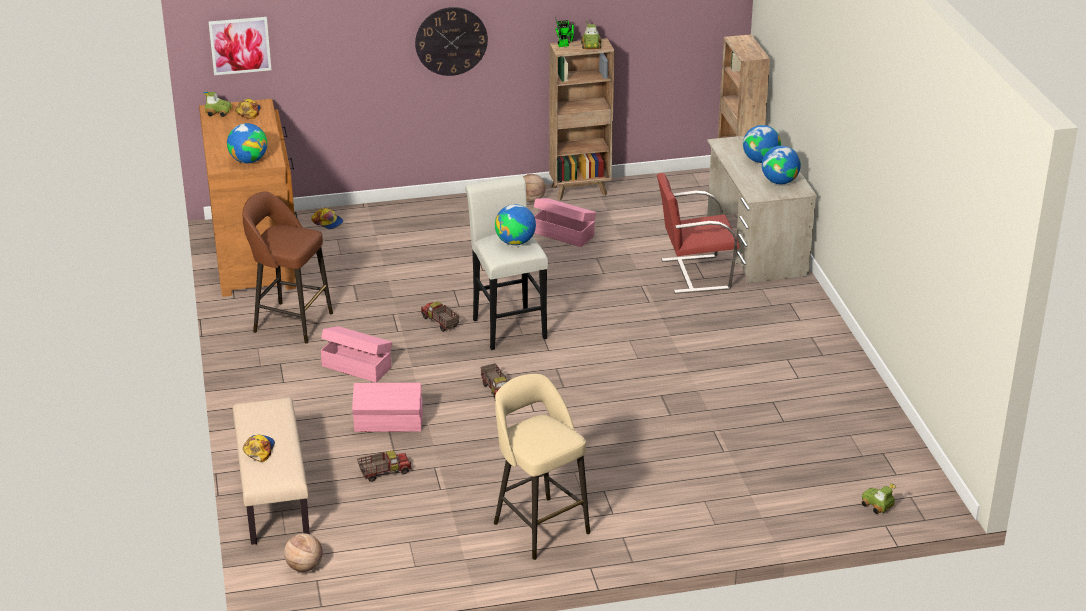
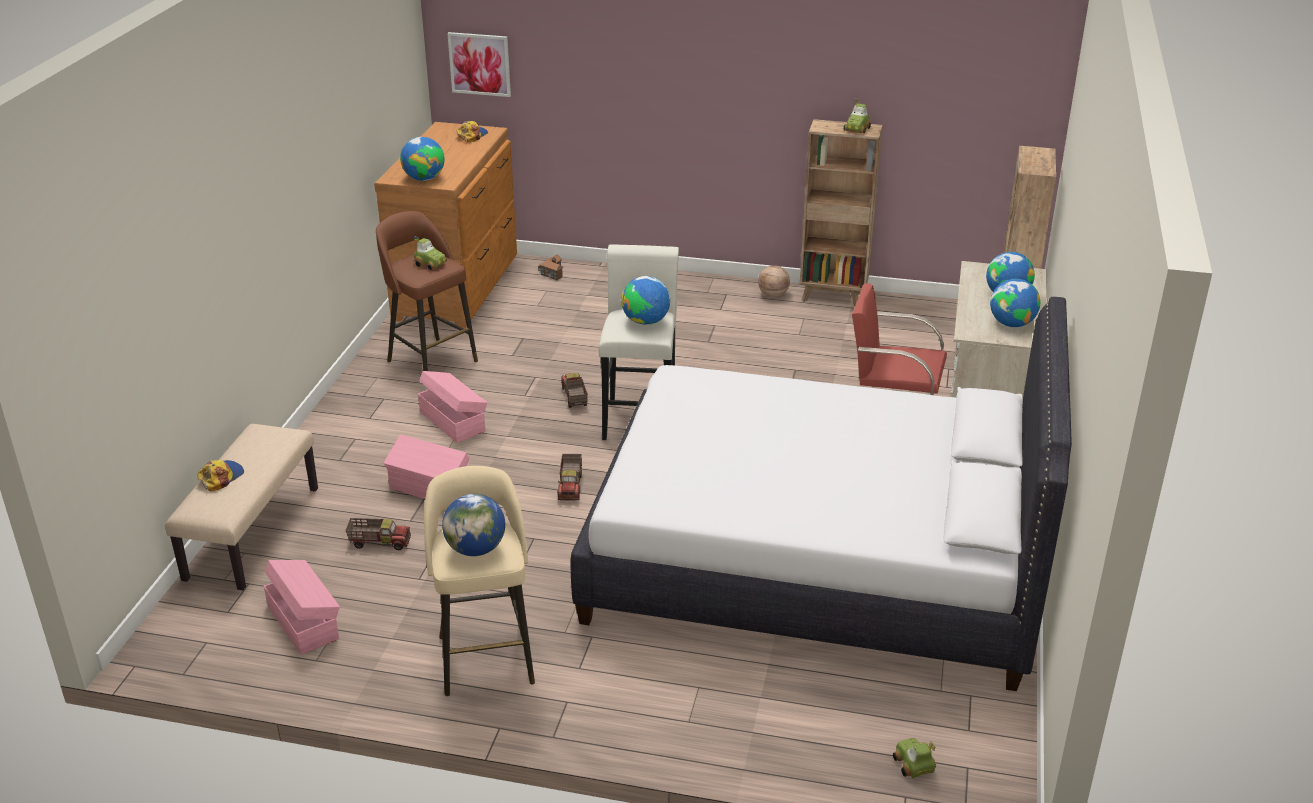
camera: 25 degrees right, 0 degrees up
toy car [203,91,232,117] -> toy car moved to [414,236,447,270]
basketball [284,533,323,572] -> none
cap [311,207,344,229] -> toy house [538,254,563,280]
wall clock [415,7,488,76] -> none
pink storage box [534,198,596,247] -> pink storage box moved to [264,560,340,655]
toy robot [555,19,574,47] -> none
none -> globe [442,494,505,556]
none -> white bed [571,297,1072,691]

